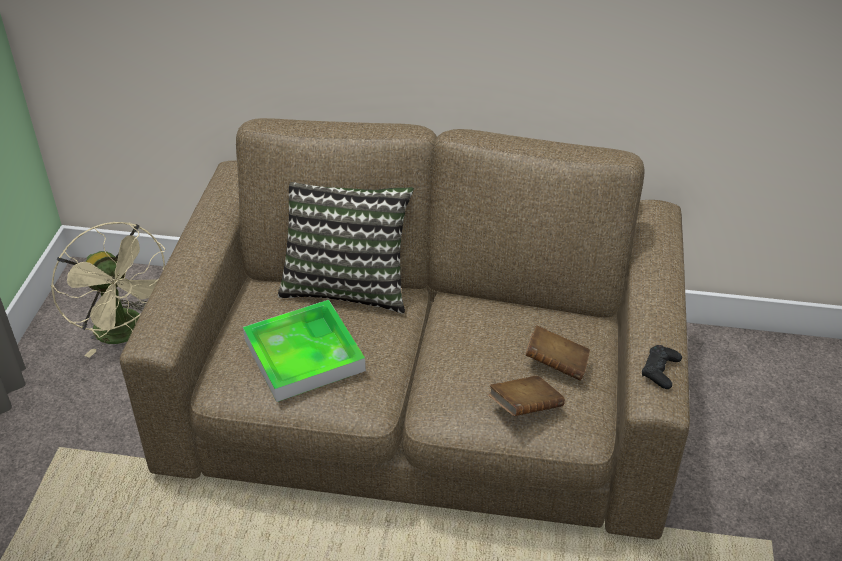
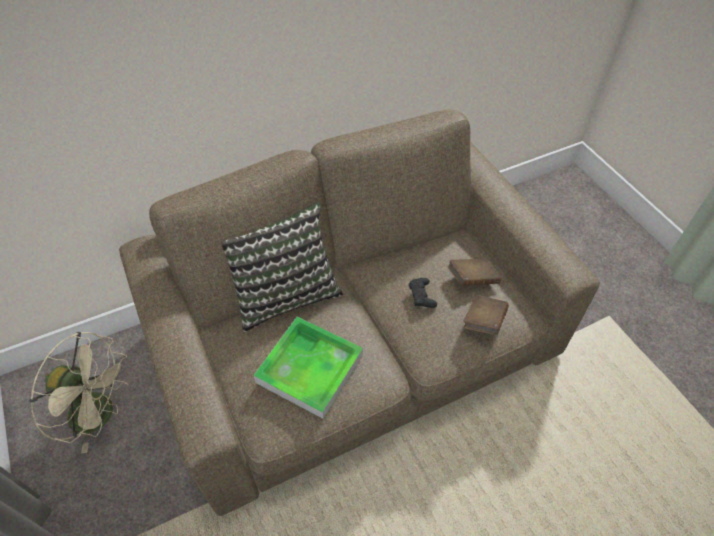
camera: 35 degrees left, 10 degrees up
black game controller [642,345,682,389] -> black game controller moved to [409,278,437,308]

